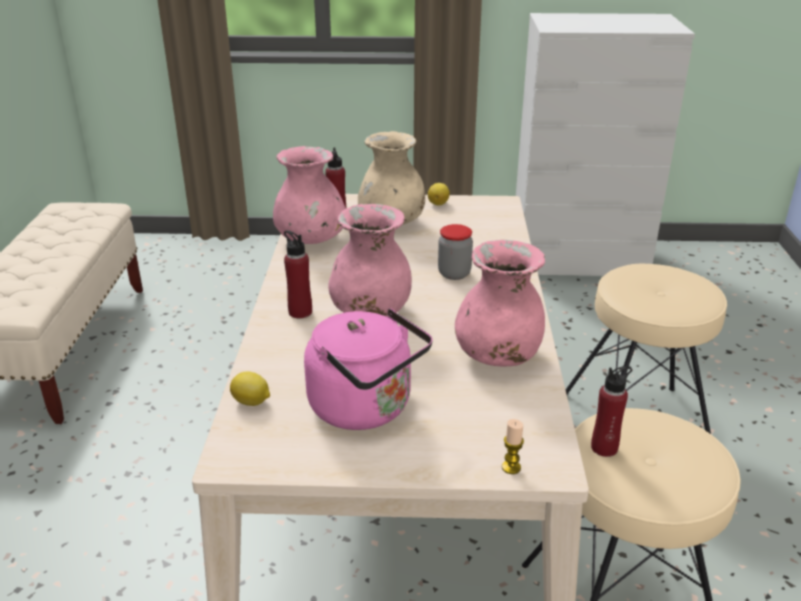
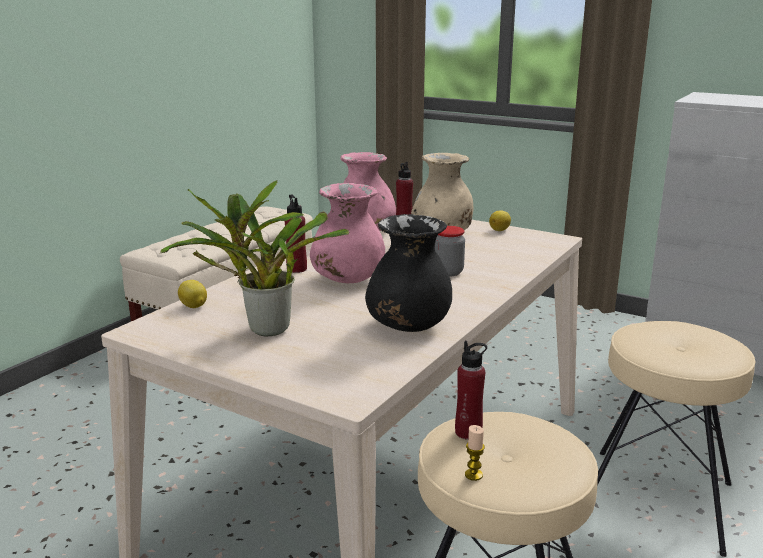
camera: 30 degrees right, 10 degrees down
pink kettle [304,308,432,430] -> potted plant [160,180,349,337]
pink vase [455,240,545,366] -> black vase [365,214,452,332]
candle [502,419,524,474] -> candle moved to [465,425,485,481]

